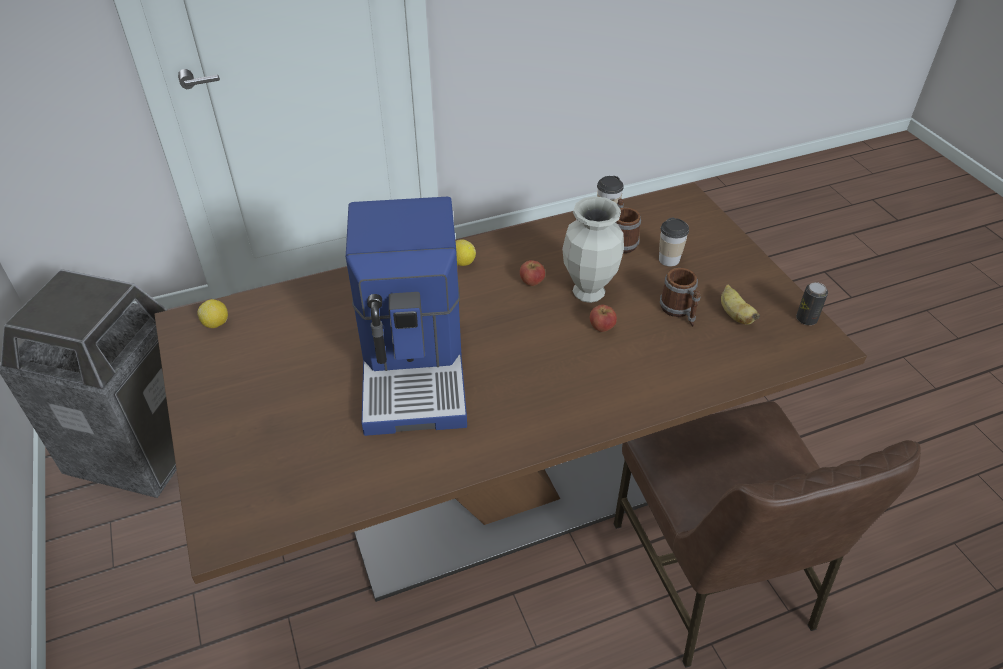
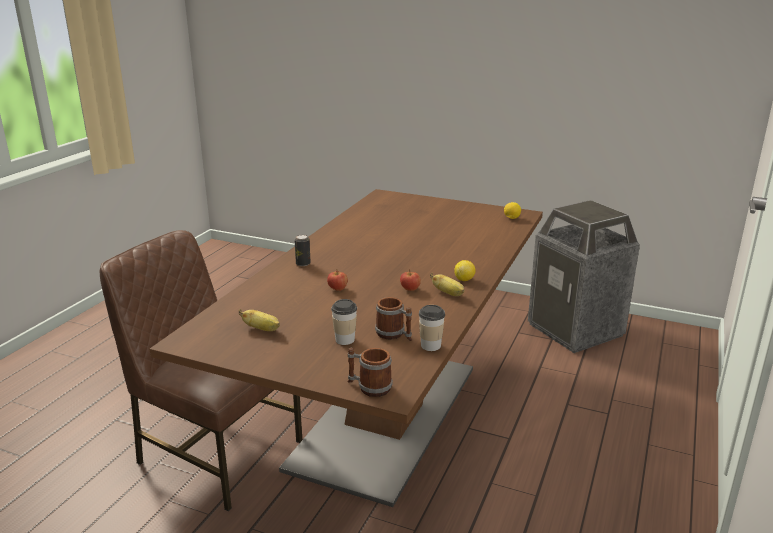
camera: 135 degrees right, 20 degrees down
coffee machine [346,196,467,436] -> none
vase [562,196,624,303] -> none
mug [660,268,700,326] -> mug moved to [348,348,393,397]
can [796,282,828,325] -> can moved to [294,235,311,266]
none -> banana [430,273,465,296]

